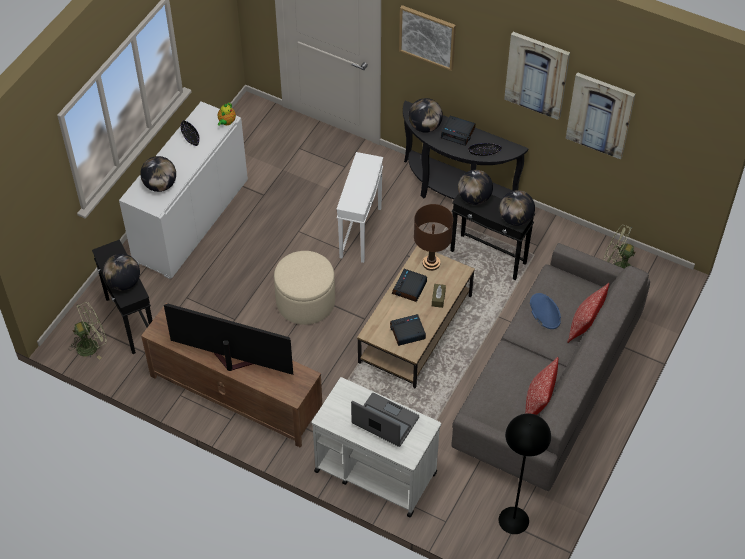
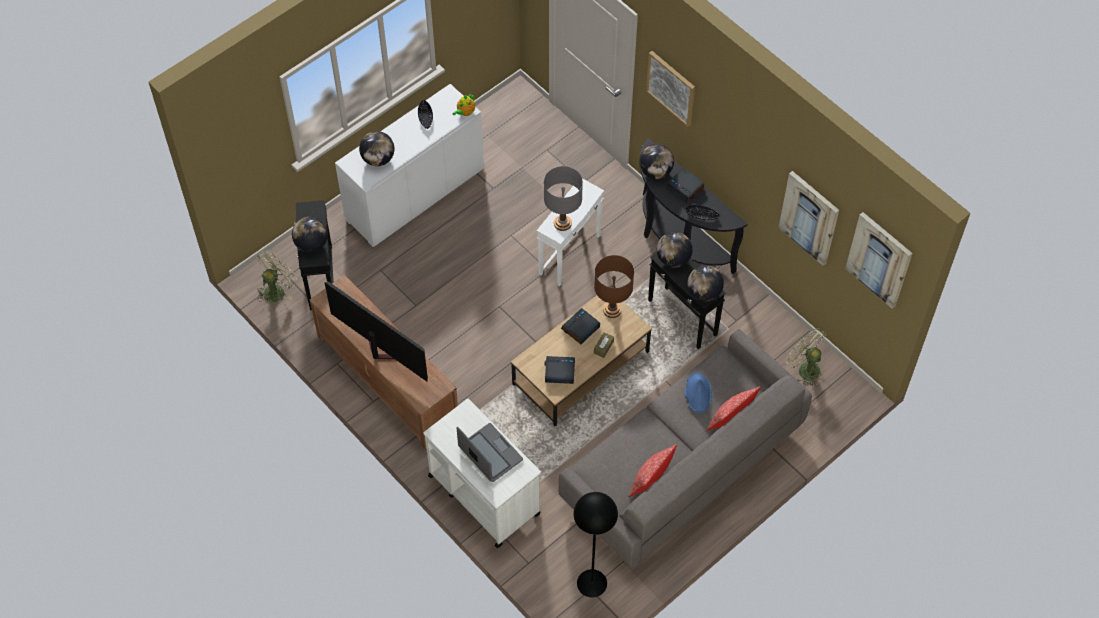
camera: 20 degrees right, 5 degrees up
green fan [71,302,107,360] -> green fan turned 45 degrees counterclockwise [257,250,297,303]
beige ottoman [274,251,335,325] -> none
picture [504,32,570,120] -> picture moved to [845,212,912,309]
none -> grey table lamp [544,166,583,231]

